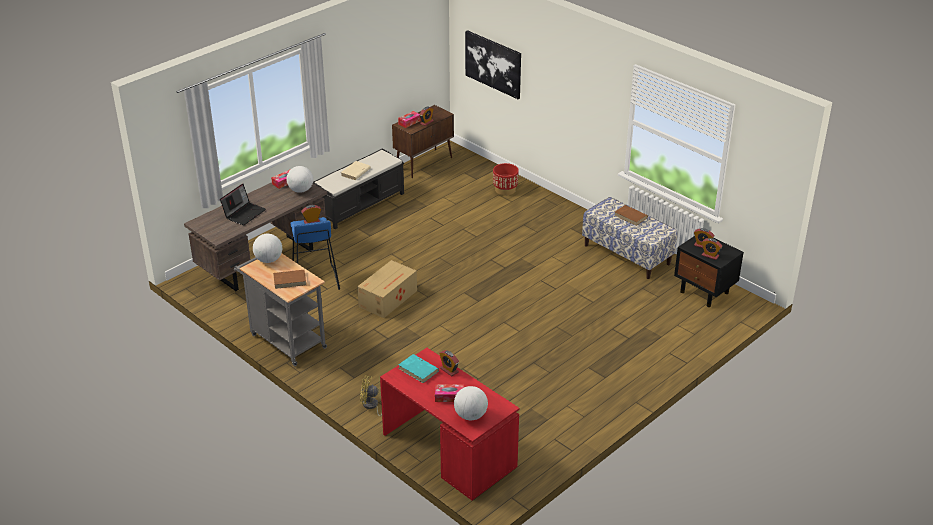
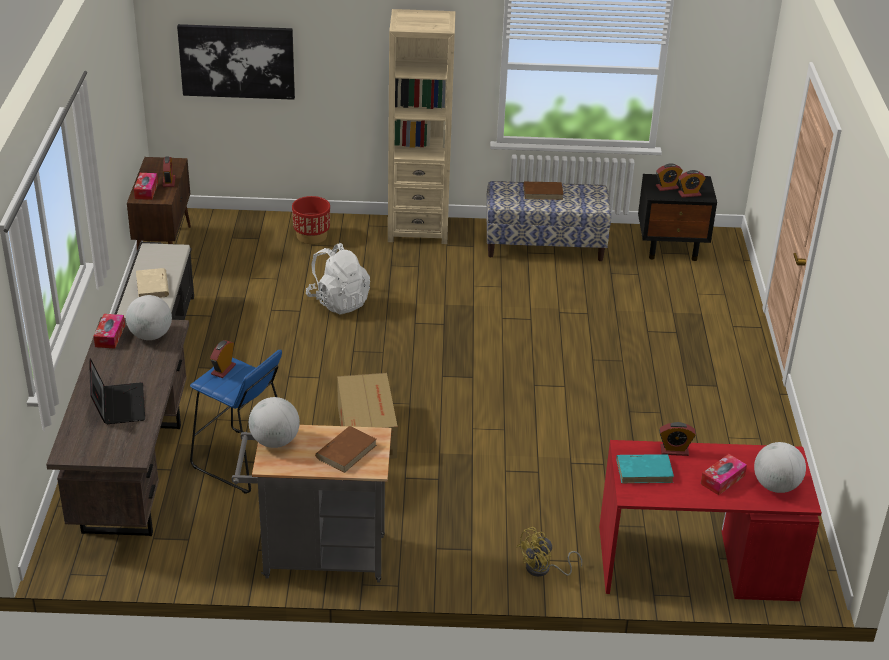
camera: 45 degrees left, 0 degrees up
none -> white backpack [306,243,370,314]
none -> beige bookcase [388,9,455,244]

